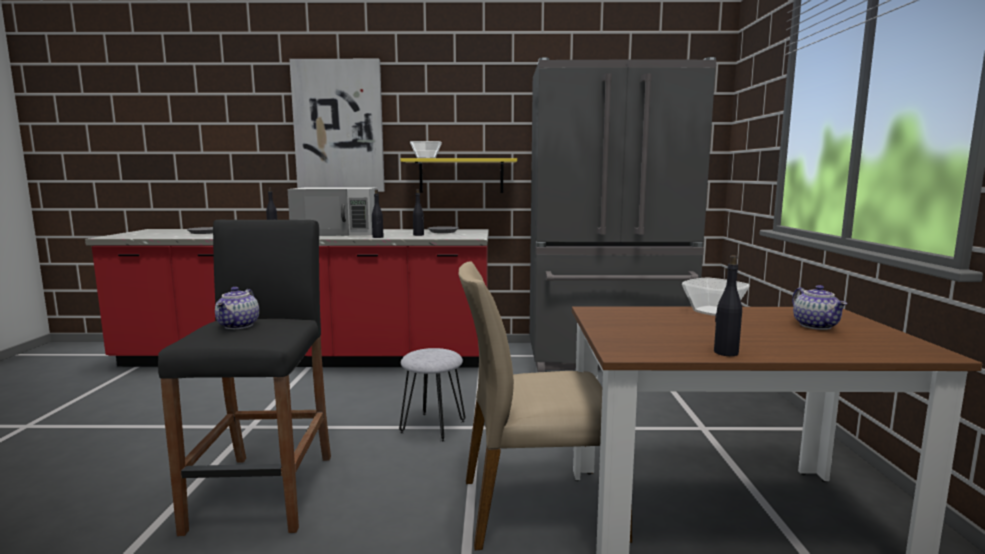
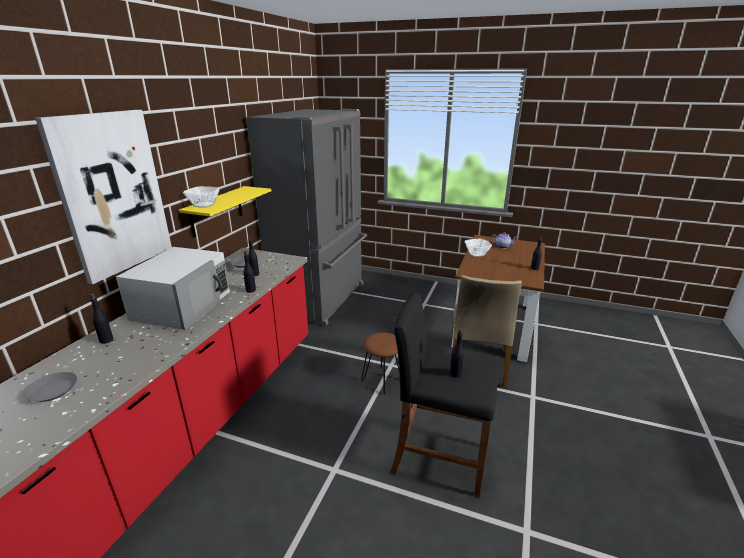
camera: 70 degrees left, 15 degrees up
teapot [215,287,259,329] -> black bottle [450,328,464,378]
grey stool [399,348,465,442] -> brown stool [361,333,399,395]

